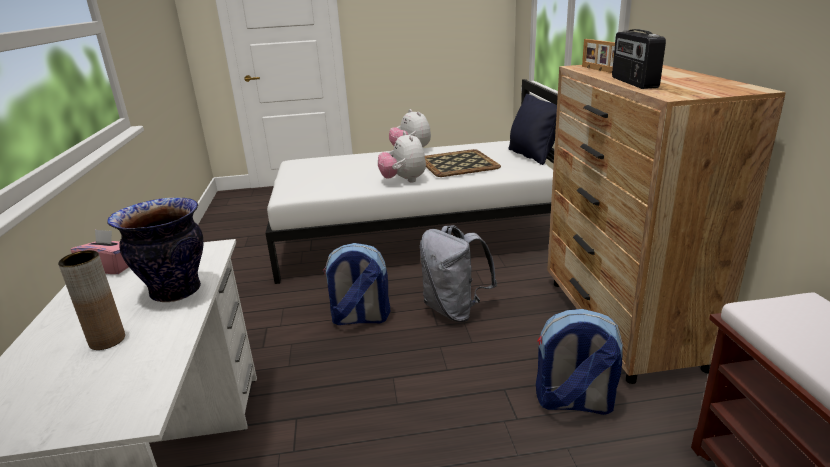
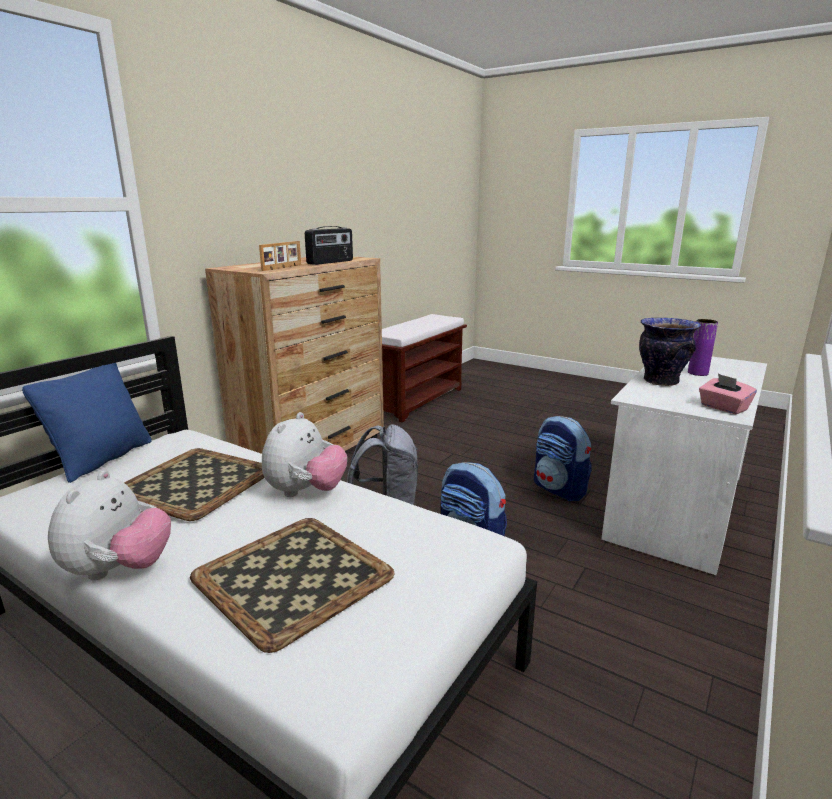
camera: 140 degrees left, 5 degrees down
brown vase [58,250,125,350] -> purple vase [688,319,718,376]
black pillow [508,94,557,165] -> blue pillow [22,363,152,483]
backpack [536,309,623,415] -> backpack moved to [534,416,592,501]
none -> tray [190,518,395,653]

